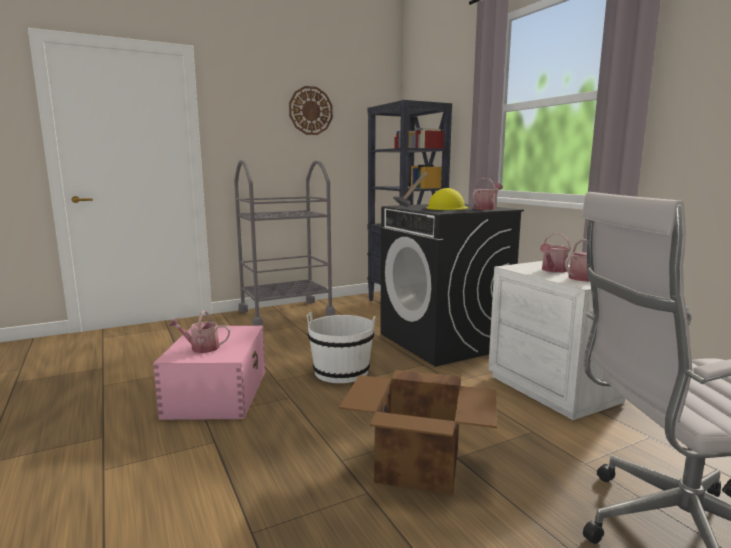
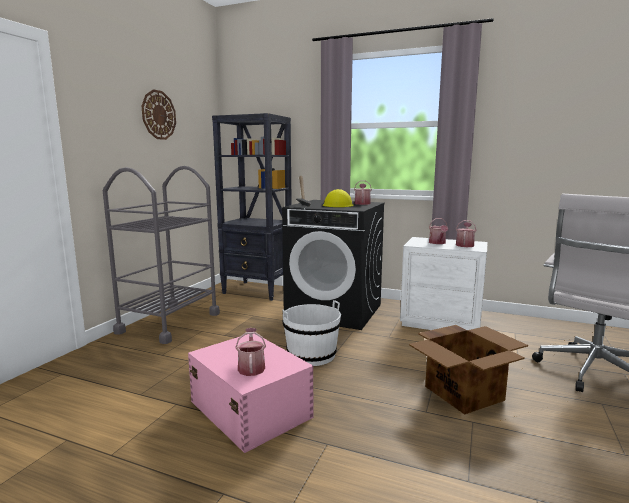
camera: 40 degrees left, 0 degrees up
watering can [168,310,230,353] -> watering can turned 120 degrees clockwise [235,328,266,376]

